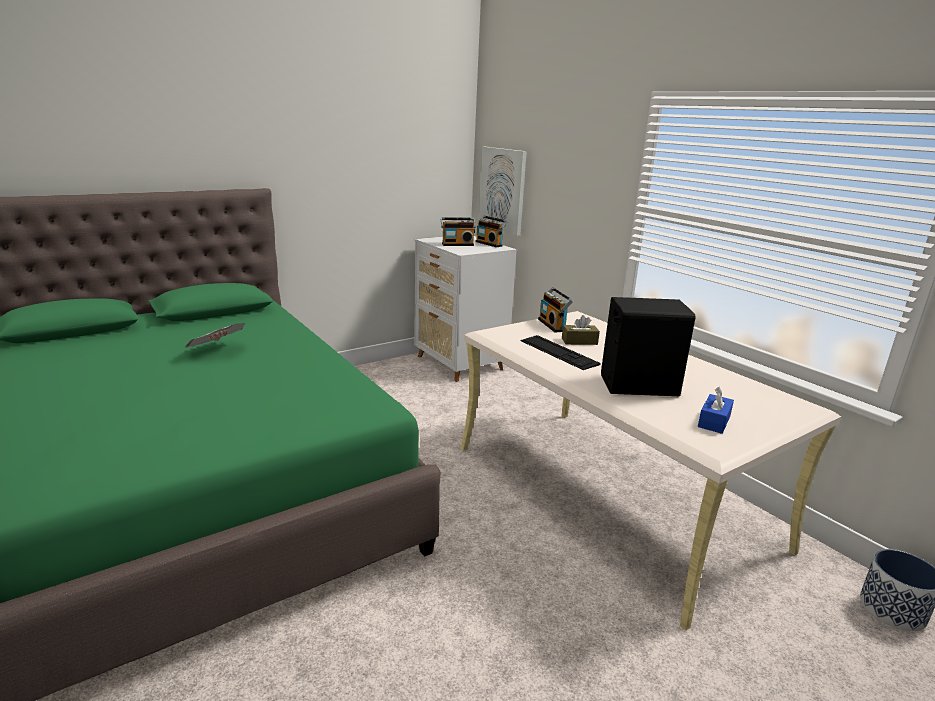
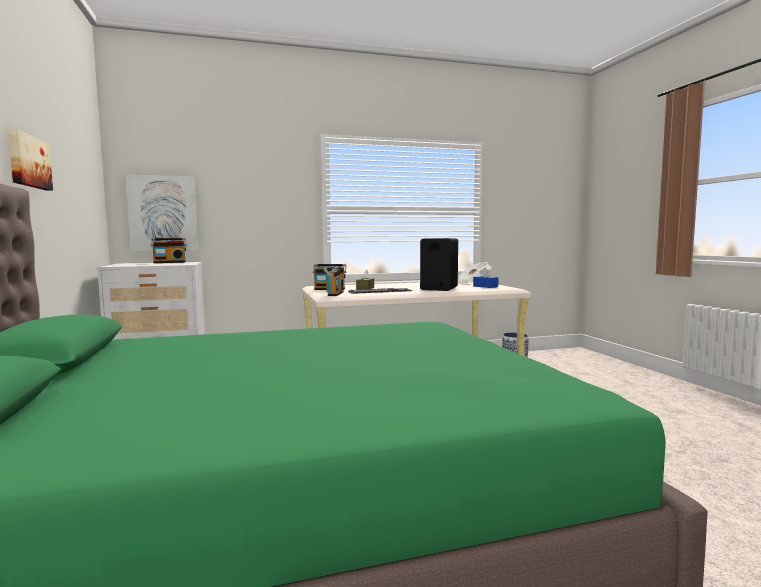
camera: 70 degrees left, 15 degrees down
newspaper [185,323,246,348] -> newspaper moved to [458,262,492,284]
radio [441,217,476,246] -> radio moved to [323,266,344,296]
none -> picture [8,128,53,191]

